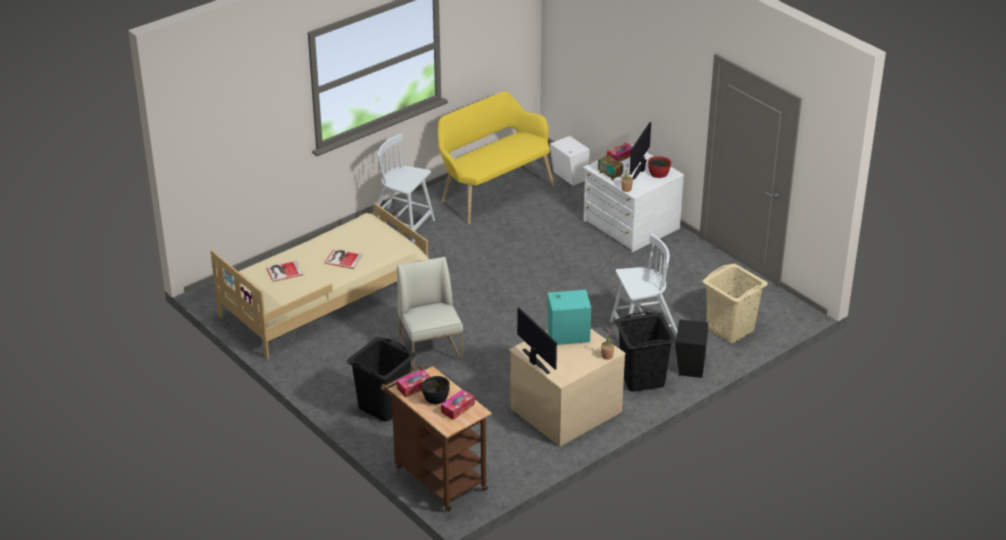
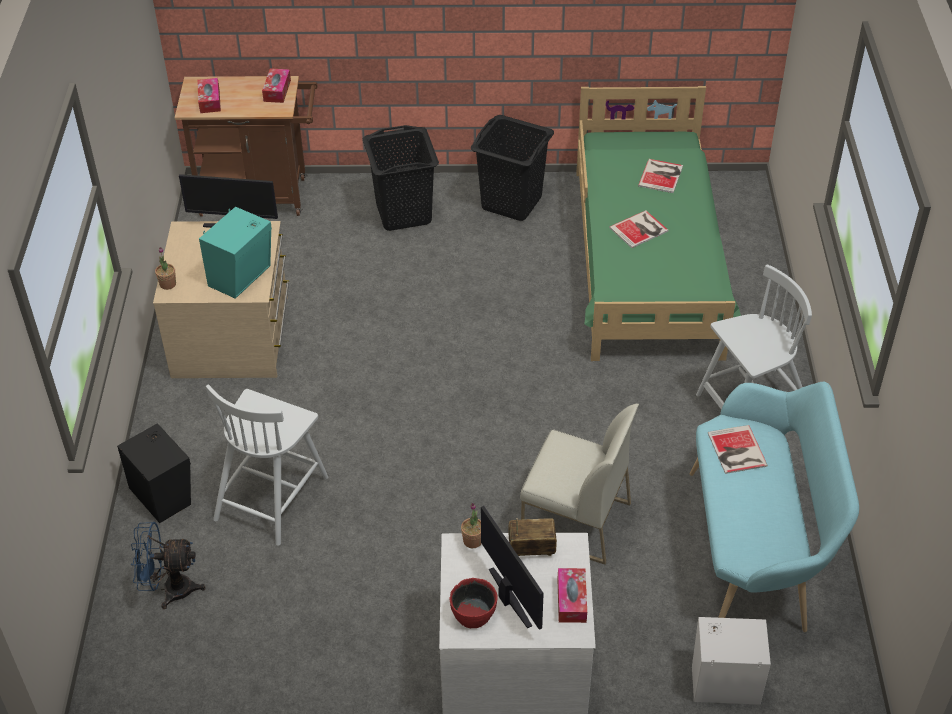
camera: 130 degrees right, 10 degrees up
beige bed [210,203,429,359] -> green bed [576,86,741,361]
white chair [397,257,463,371] -> white chair moved to [520,404,639,565]
black bowl [421,376,450,404] -> none
yellow bench [438,91,554,225] -> turquoise bench [690,382,859,632]
black laundry basket [615,312,676,392] -> black laundry basket moved to [471,115,554,221]
beige laundry basket [702,264,768,343] -> blue fan [131,522,206,609]
none -> book [708,425,768,474]

